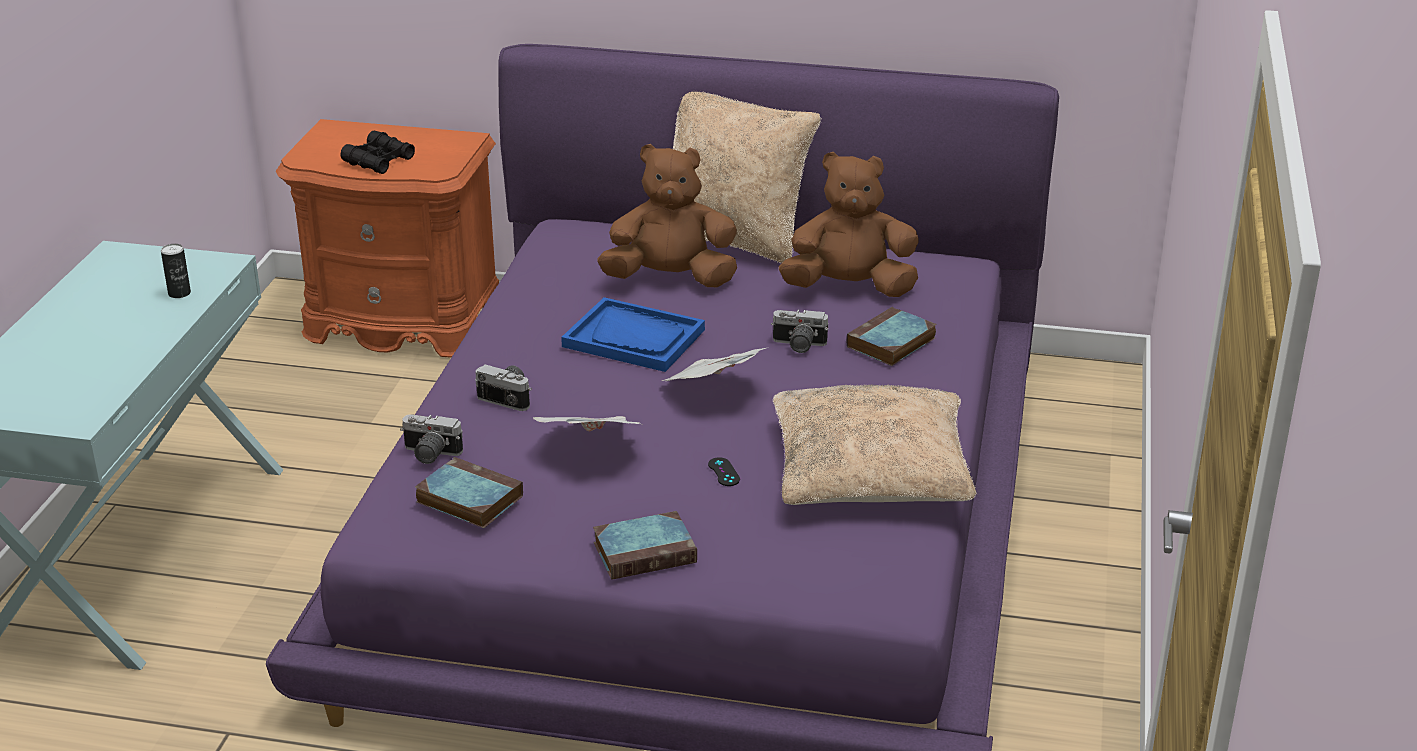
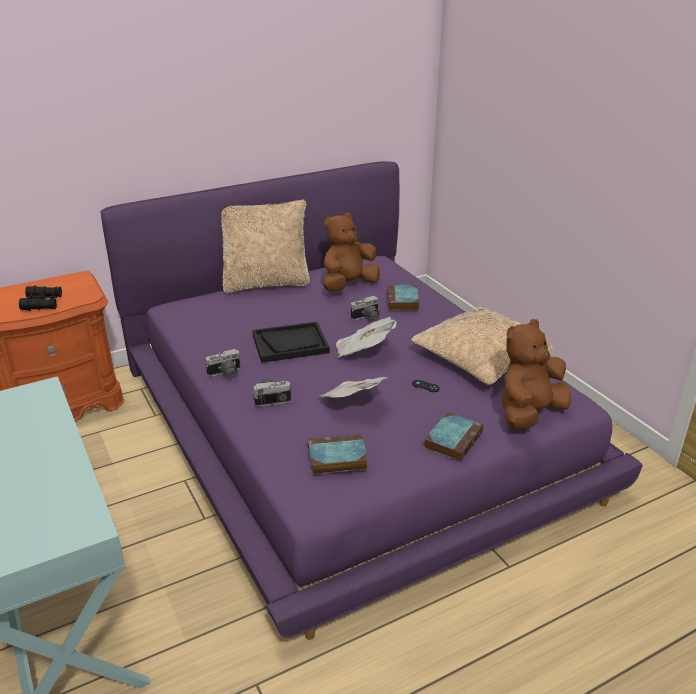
camera: 40 degrees left, 0 degrees up
can [161,244,191,298] -> none
camera [400,414,463,464] -> camera moved to [206,349,241,378]
blue tray [561,297,705,372] -> black tray [252,322,330,363]
brown plush toy [597,144,737,287] -> brown plush toy moved to [502,319,571,430]

